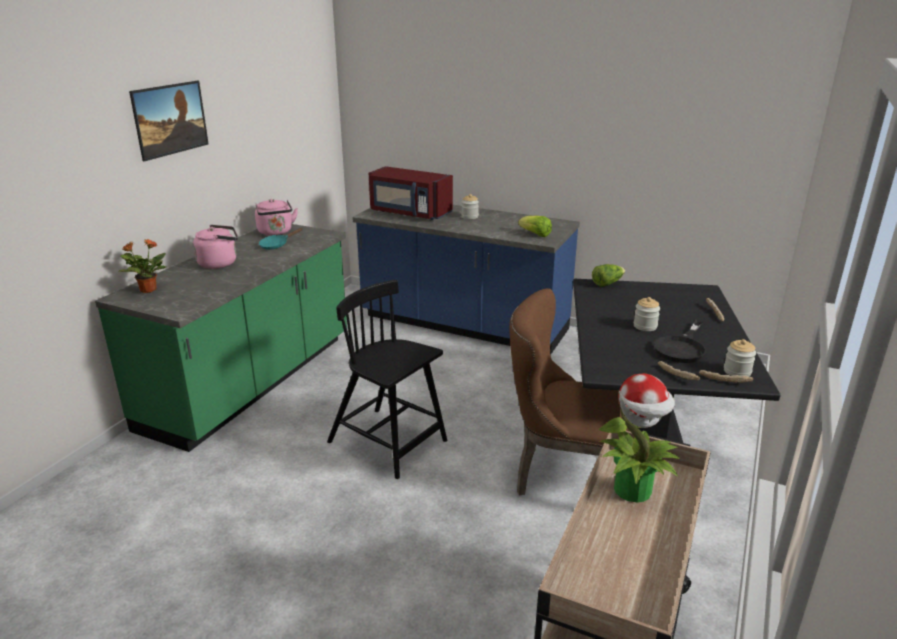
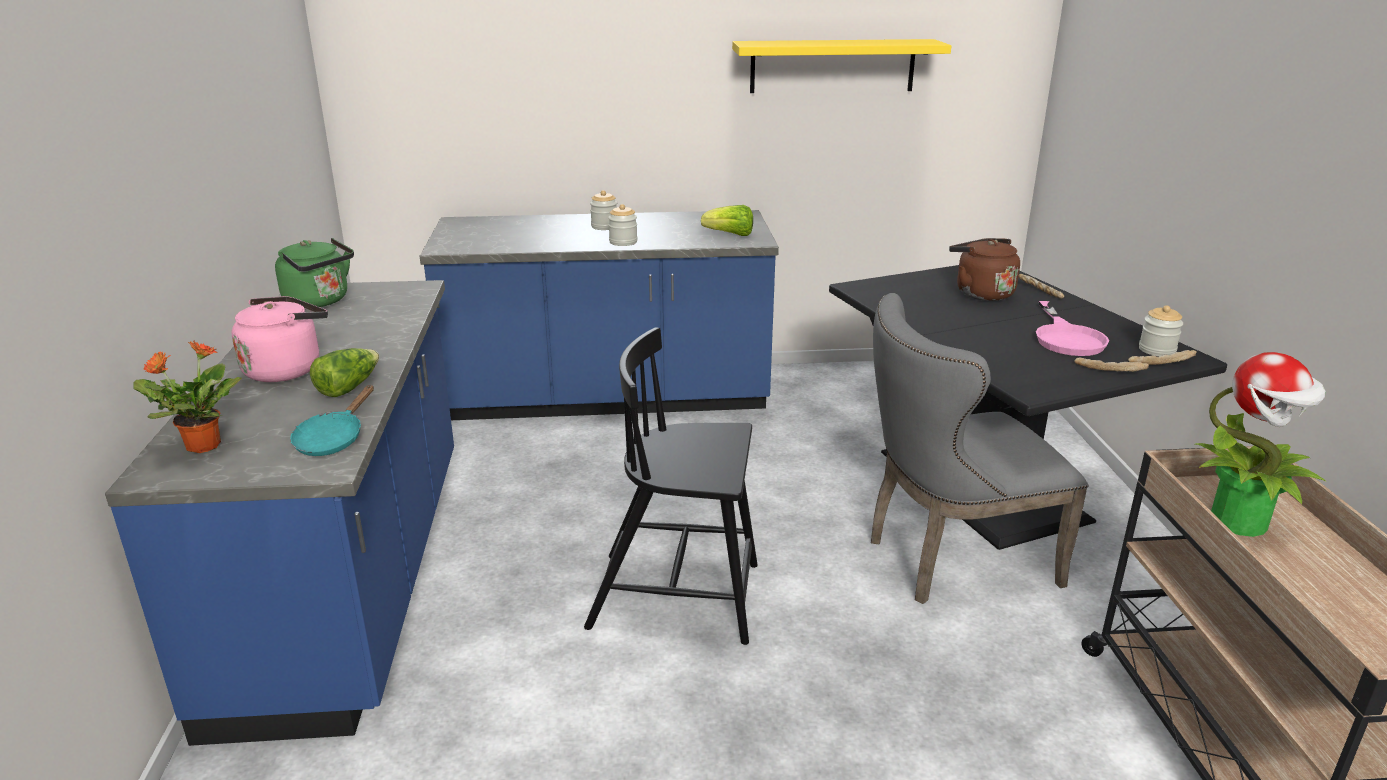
camera: 30 degrees left, 0 degrees up
green counter [95,224,347,452] -> blue counter [105,280,454,746]
picture [129,81,209,161] -> none
pink kettle [255,199,298,236] -> green kettle [275,238,354,307]
turquoise frying pan [259,228,303,250] -> turquoise frying pan moved to [290,385,374,456]
red microwave [369,166,453,220] -> none
brown chair [509,288,630,496] -> grey chair [871,293,1088,604]
lettuce [592,264,625,287] -> lettuce moved to [310,348,379,397]
jar [633,297,660,331] -> jar moved to [608,204,638,246]
black frying pan [653,319,706,363] -> pink frying pan [1036,301,1109,356]
none -> yellow shelf [732,39,951,93]
none -> brown kettle [949,238,1020,301]

